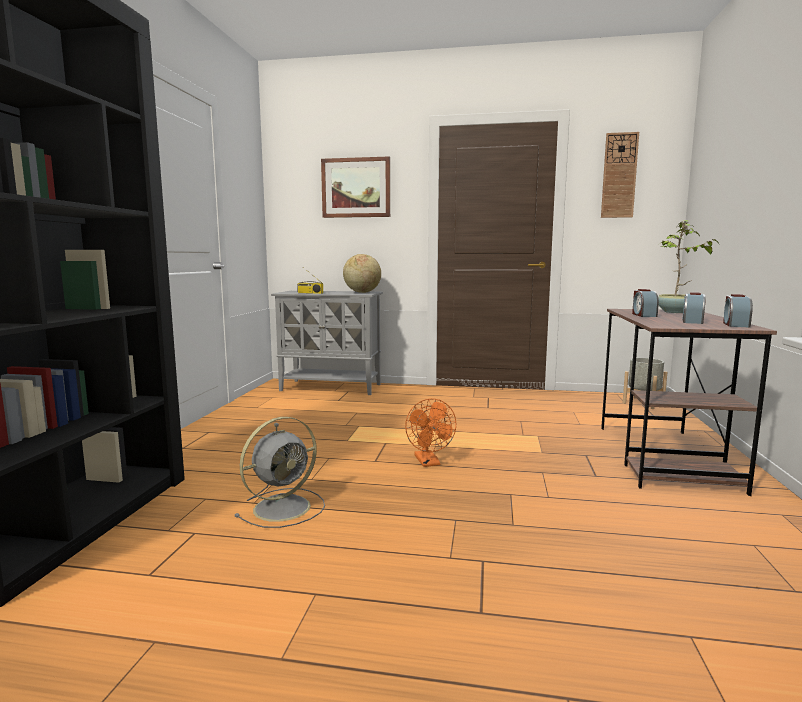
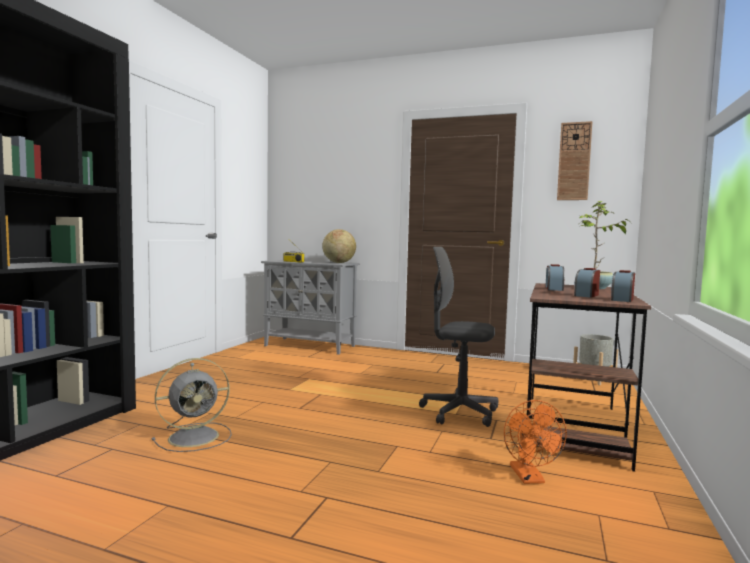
camera: 10 degrees right, 5 degrees down
picture [321,156,390,218] -> none
orange fan [405,398,456,467] -> orange fan moved to [504,400,567,484]
none -> grey office chair [419,247,498,427]

